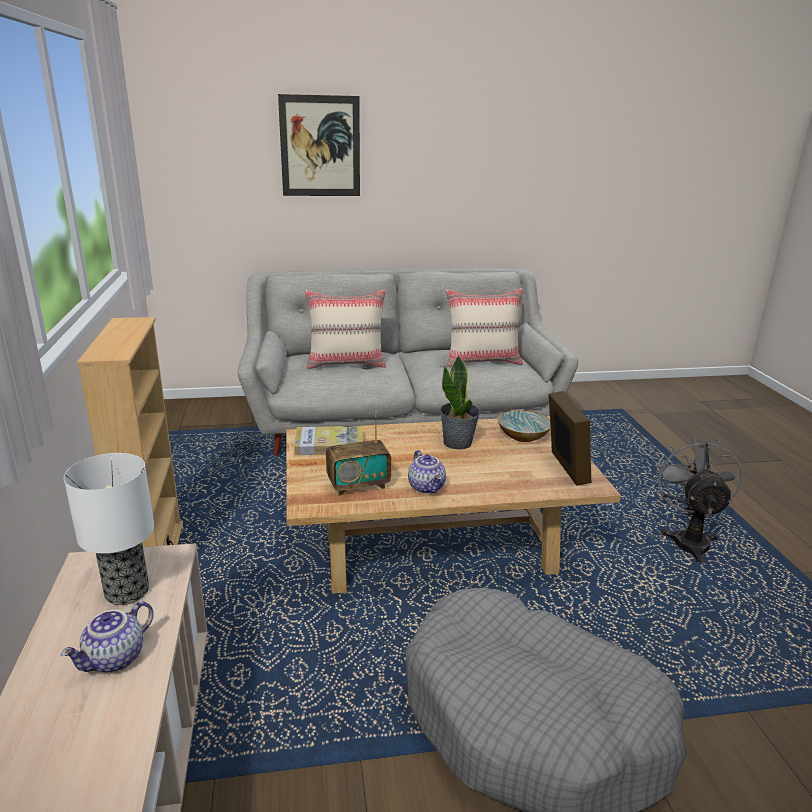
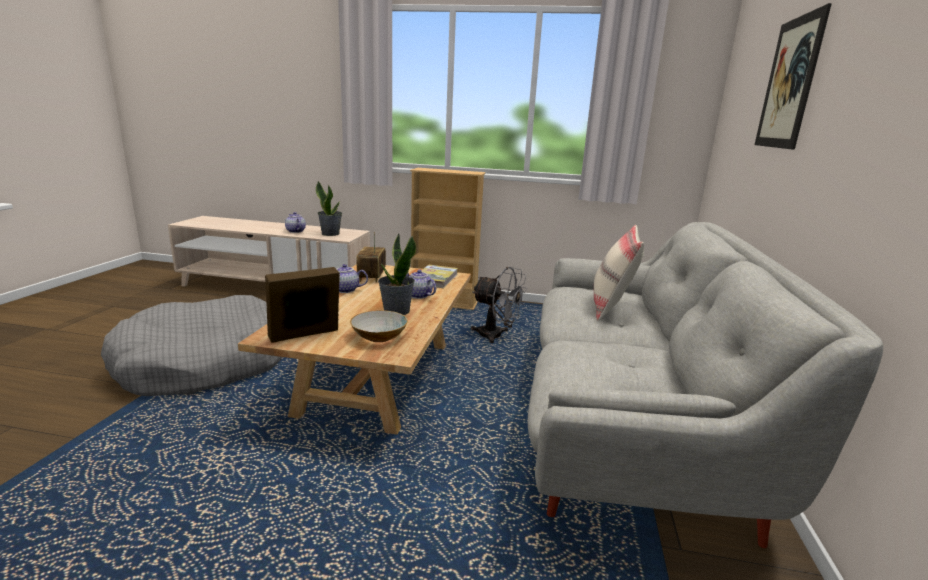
camera: 110 degrees right, 5 degrees down
table lamp [64,453,154,605] -> potted plant [316,181,342,236]
beige pillow [446,288,523,367] -> none
picture frame [549,391,592,486] -> picture frame turned 135 degrees clockwise [265,267,340,343]
grey fan [656,436,743,564] -> grey fan moved to [471,267,527,343]
none -> teapot [406,270,436,299]

